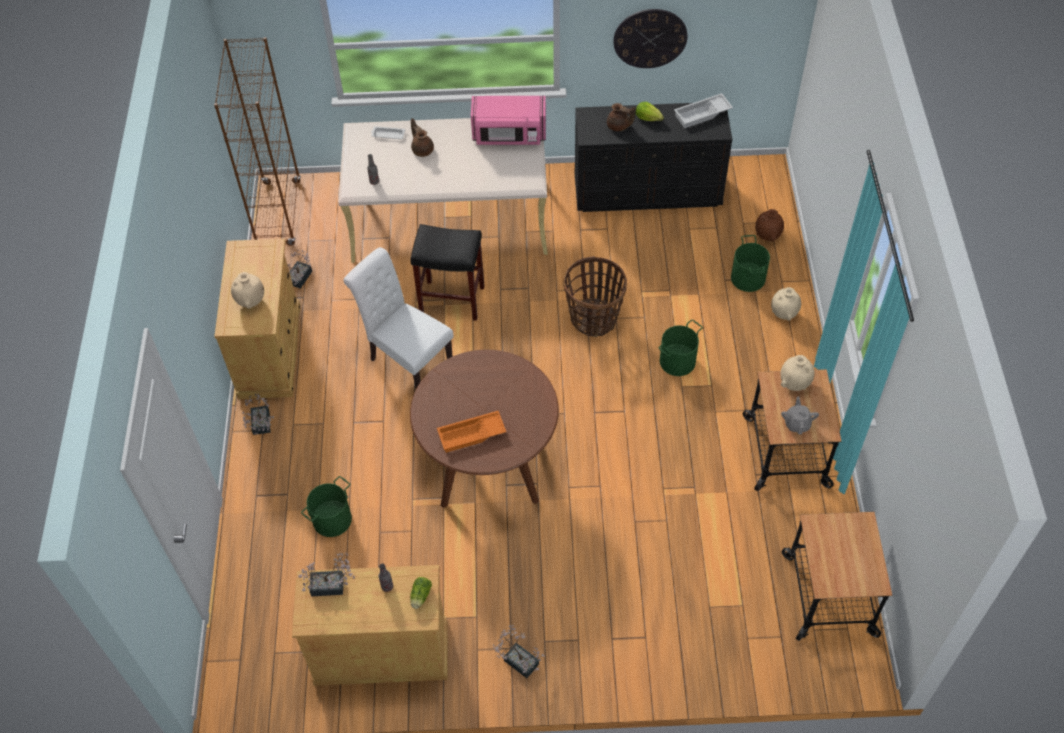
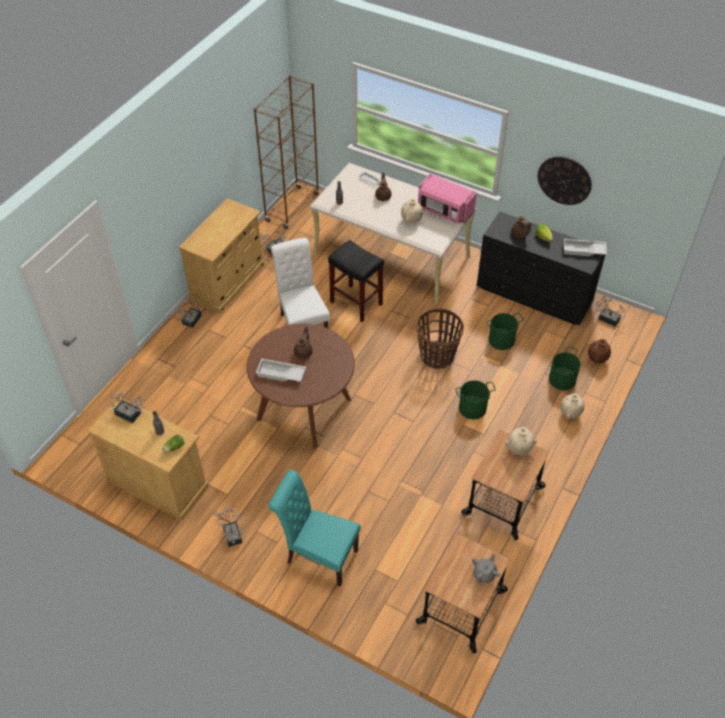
camera: 30 degrees right, 5 degrees down
beige vase [231,272,264,309] -> beige vase moved to [401,198,423,223]
green bucket [301,476,352,537] -> green bucket moved to [486,313,524,350]
orange tray [437,411,506,453] -> white tray [256,358,306,382]
grey teapot [781,397,819,434] -> grey teapot moved to [472,553,500,583]
none -> turquoise chair [268,470,361,587]
none -> brown teapot [294,327,313,359]
none -> potted plant [596,293,627,327]

